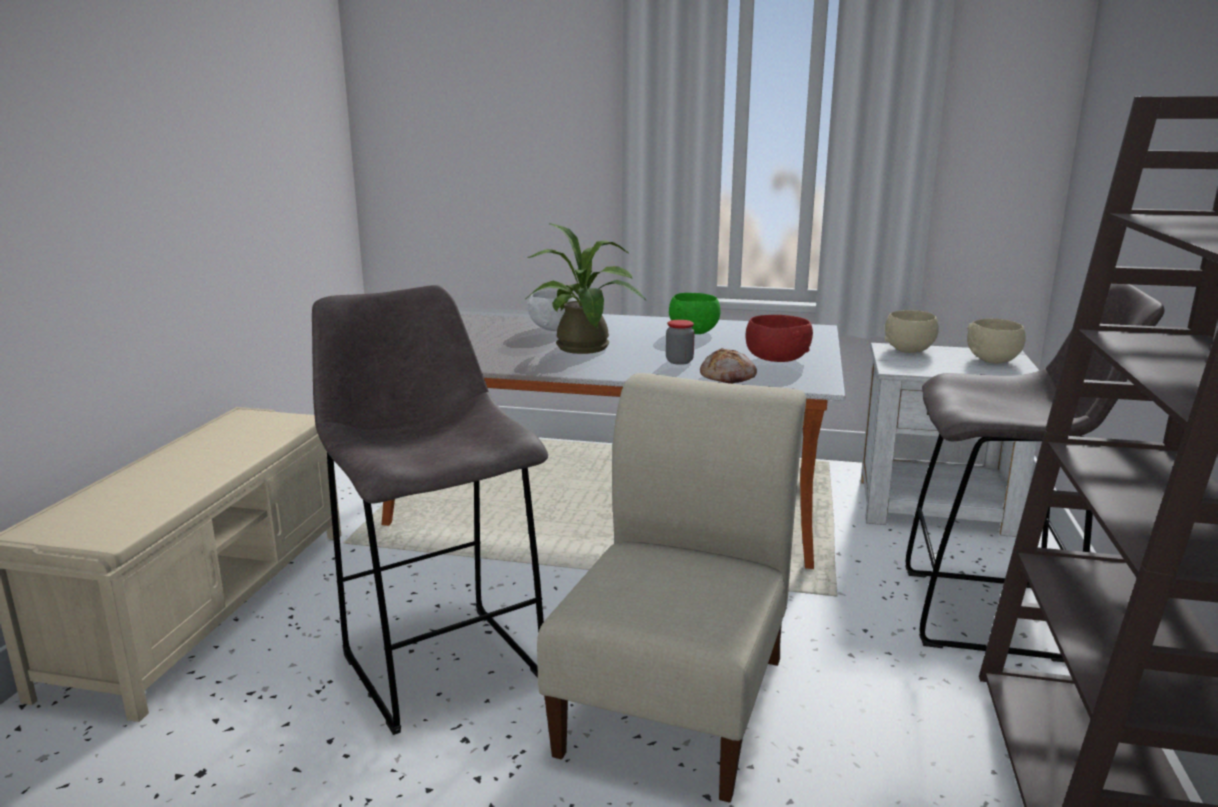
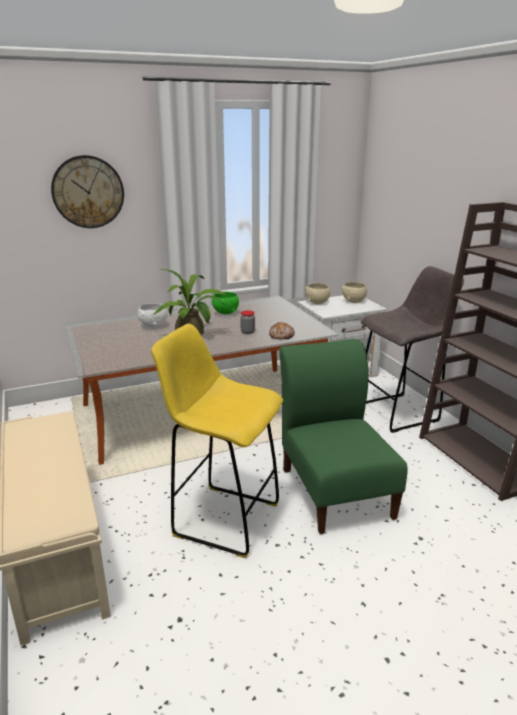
camera: 35 degrees left, 5 degrees up
grey stool [312,285,548,735] -> yellow stool [151,324,283,558]
beige chair [537,373,806,803] -> green chair [279,339,408,534]
red bowl [745,315,813,362] -> none
none -> wall clock [51,155,124,228]

